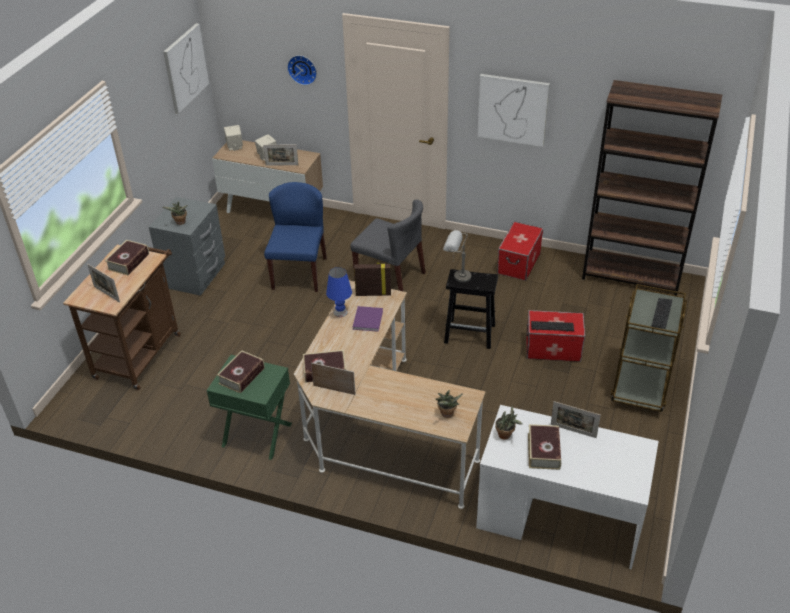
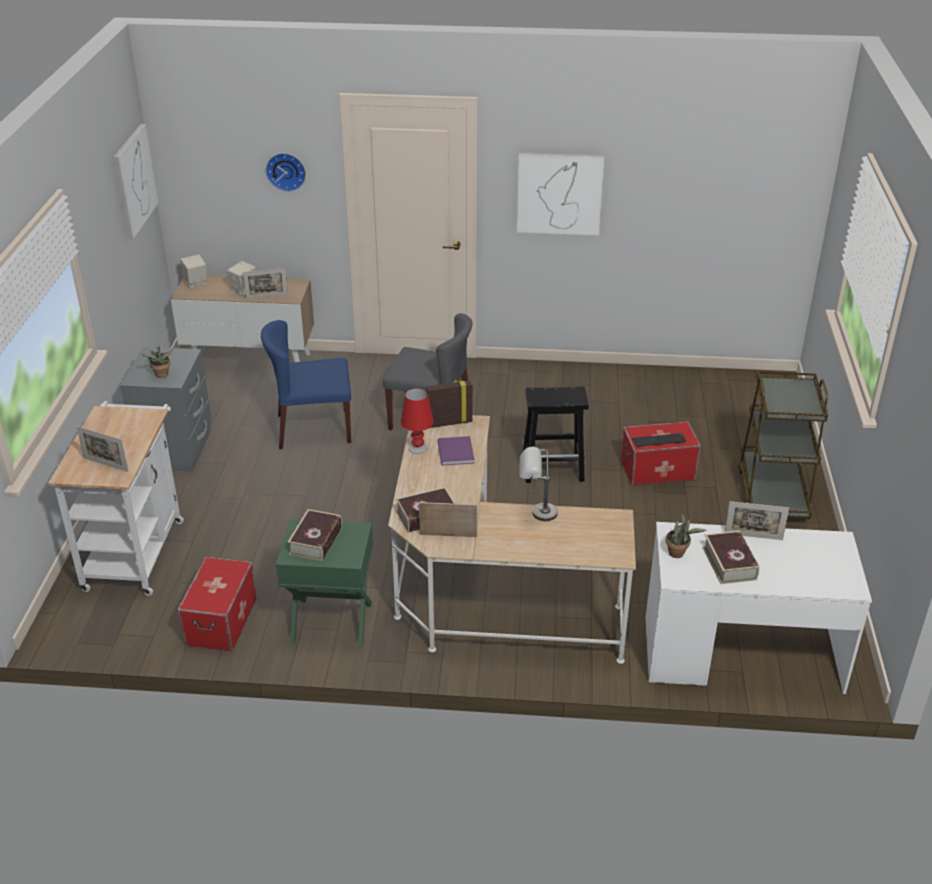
camera: 15 degrees left, 5 degrees down
brown cart [63,245,181,390] -> white cart [48,401,184,596]
book [105,240,149,275] -> none
blue chair [264,182,327,292] -> blue chair turned 90 degrees counterclockwise [261,320,351,449]
blue table lamp [326,267,352,317] -> red table lamp [401,388,434,454]
potted plant [436,390,463,418] -> none
grey table lamp [443,230,471,282] -> grey table lamp moved to [519,447,558,521]
storage box [497,222,543,281] -> storage box moved to [178,556,256,652]
brown bookcase [582,80,722,296] -> none
keyboard [651,298,673,329] -> none

